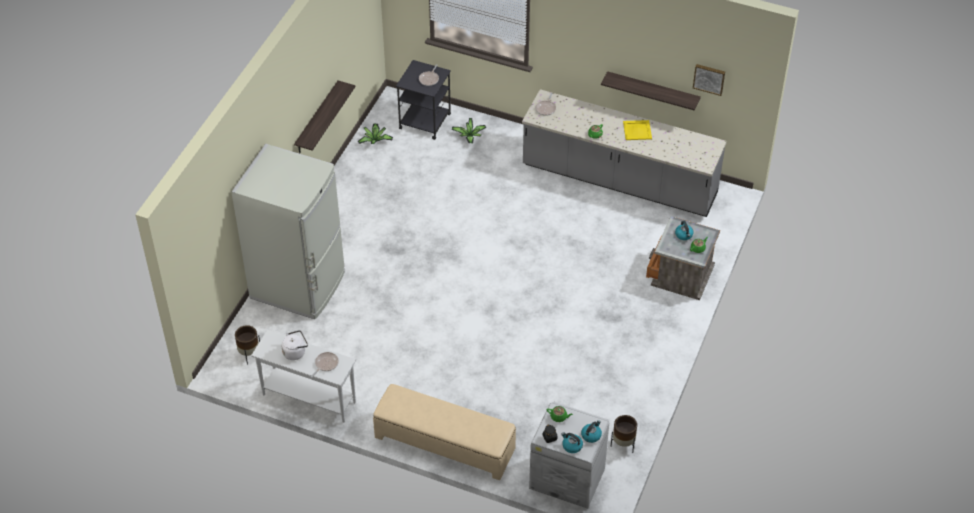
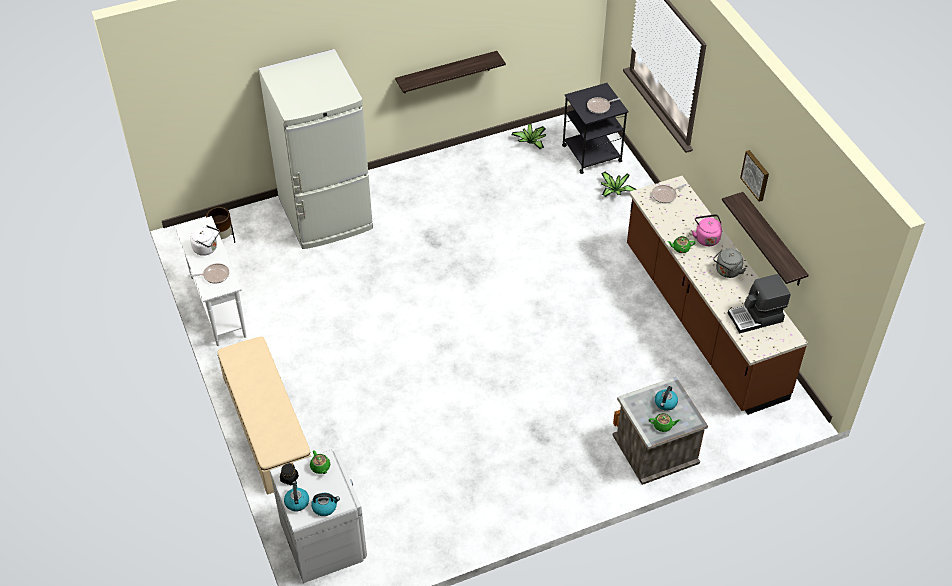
camera: 45 degrees right, 0 degrees up
grey counter [522,89,727,217] -> brown counter [627,176,808,415]
brown planter [611,415,637,453] -> none
yellow tray [623,120,652,140] -> grey kettle [713,248,747,278]
picture [693,64,725,96] -> picture moved to [740,150,769,202]
none -> pink kettle [692,214,722,246]
none -> coffee machine [728,274,791,334]

